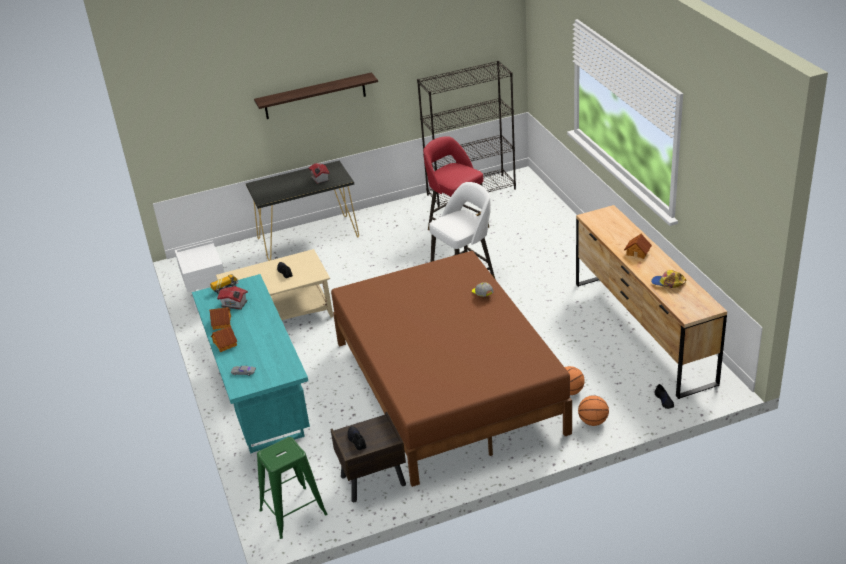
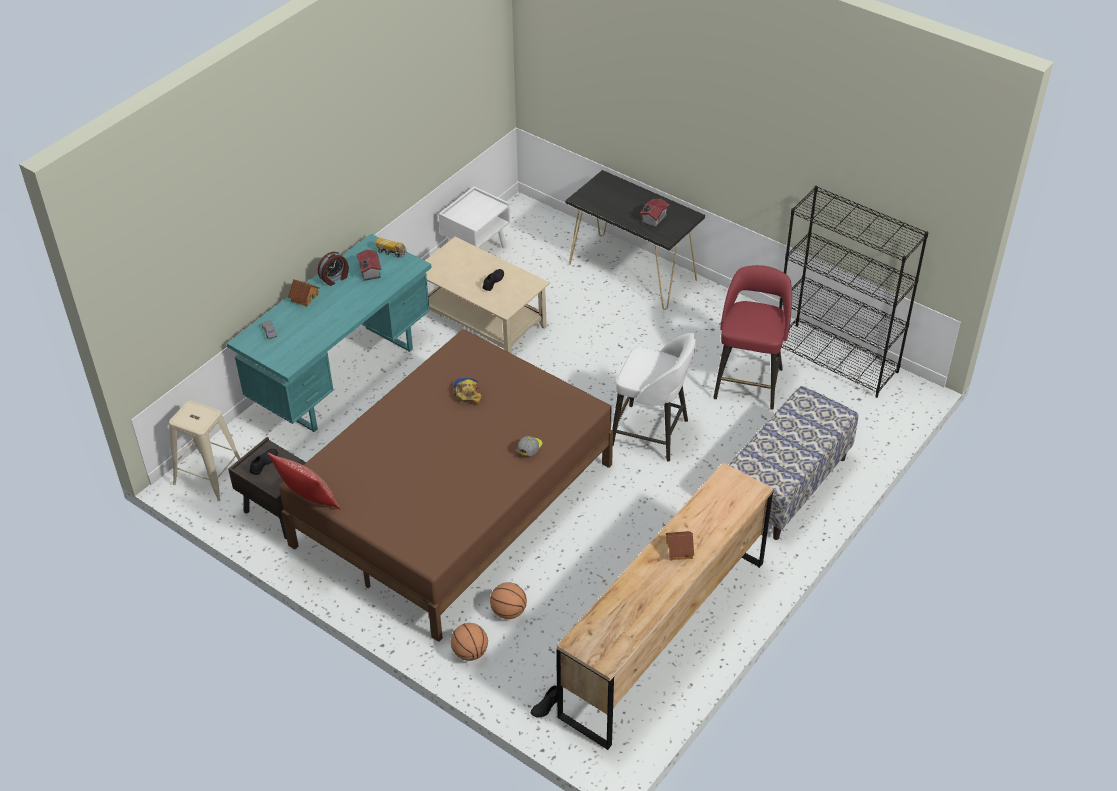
camera: 55 degrees right, 10 degrees up
toy house [209,307,231,330] -> alarm clock [318,252,349,286]
shelf [254,72,378,119] -> none
green stool [257,437,328,539] -> beige stool [169,400,241,501]
cap [651,270,686,288] -> cap moved to [453,378,482,404]
none -> pillow [267,452,341,510]
none -> bench [729,386,858,540]

